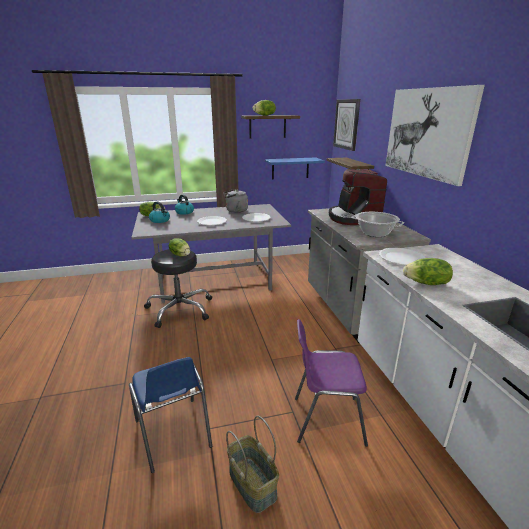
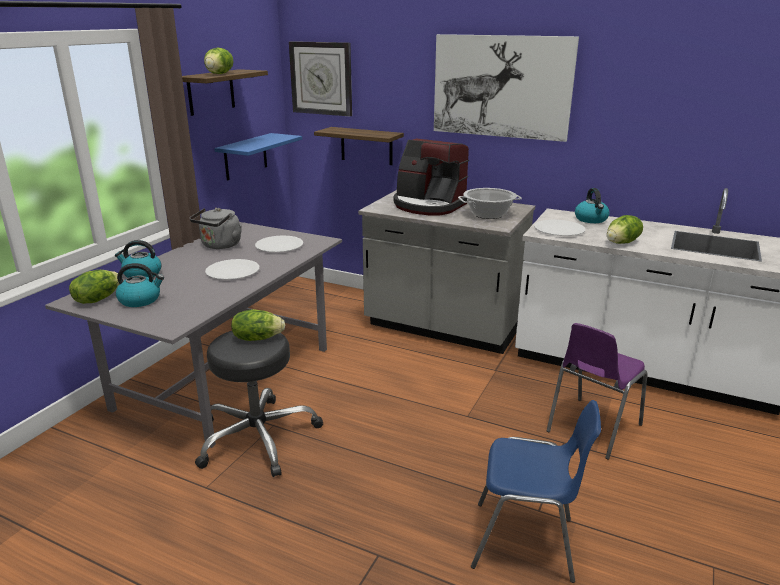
camera: 50 degrees left, 0 degrees up
basket [226,416,279,513] -> none
none -> kettle [575,188,610,223]

